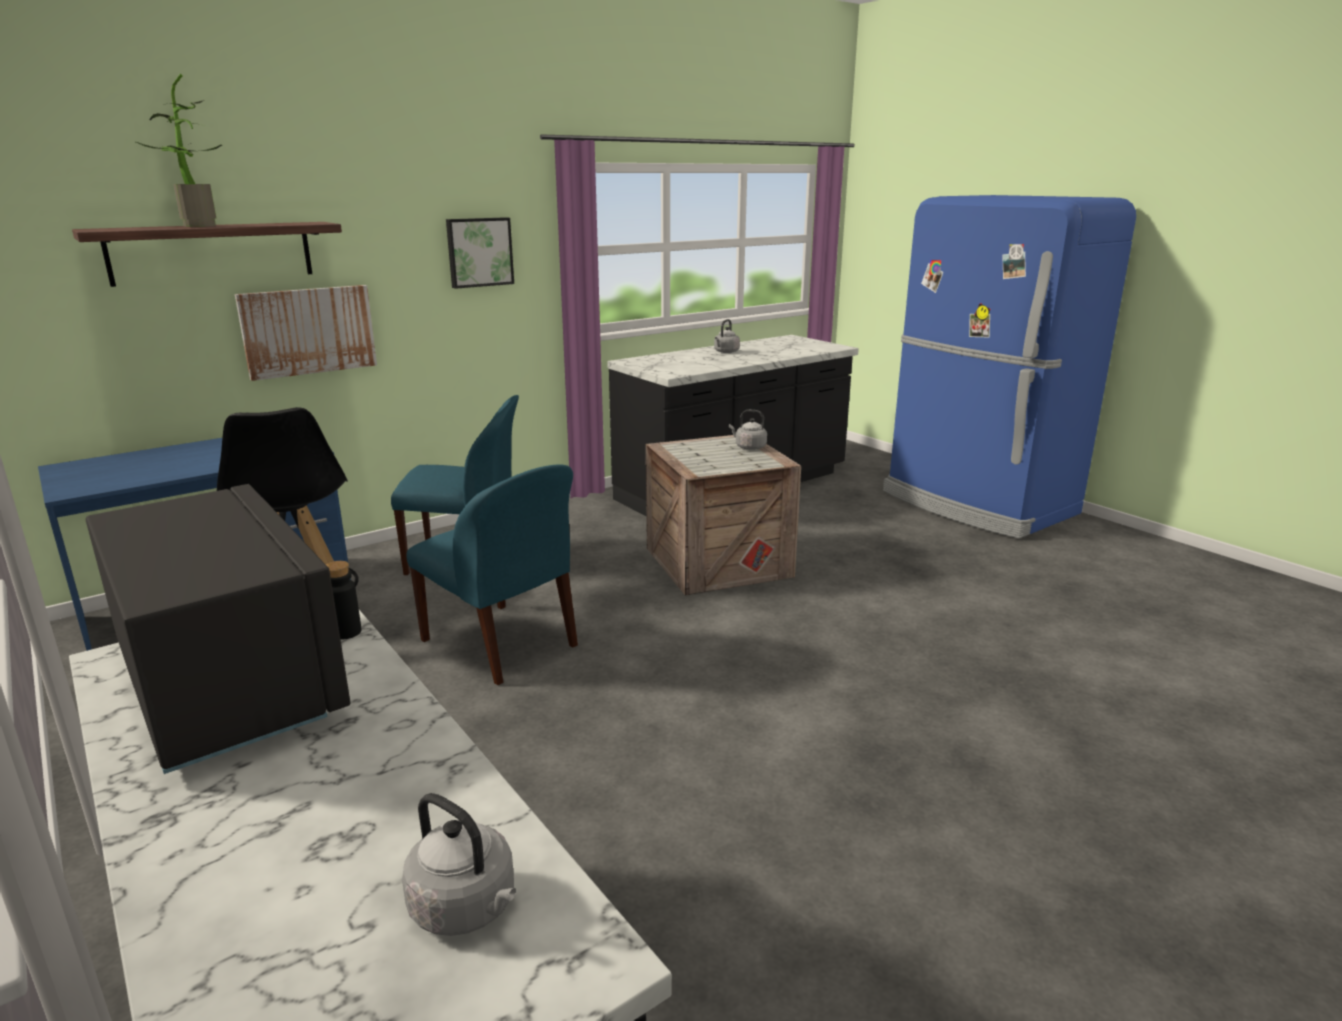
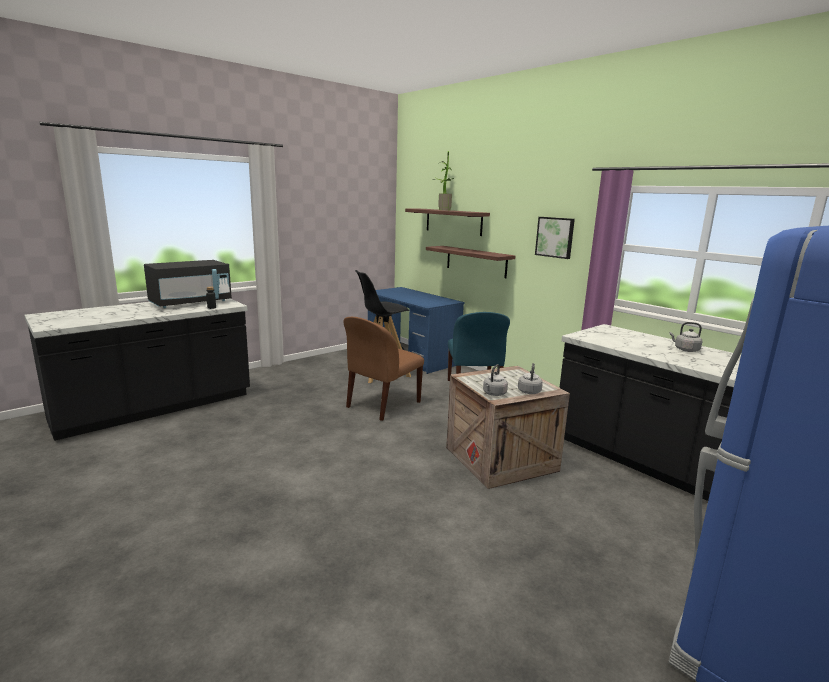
camera: 85 degrees right, 5 degrees down
picture [235,285,377,381] -> shelf [426,246,515,278]
grey kettle [402,793,516,936] -> grey kettle moved to [483,364,508,396]
blue chair [406,464,578,685] -> brown chair [343,317,424,421]

